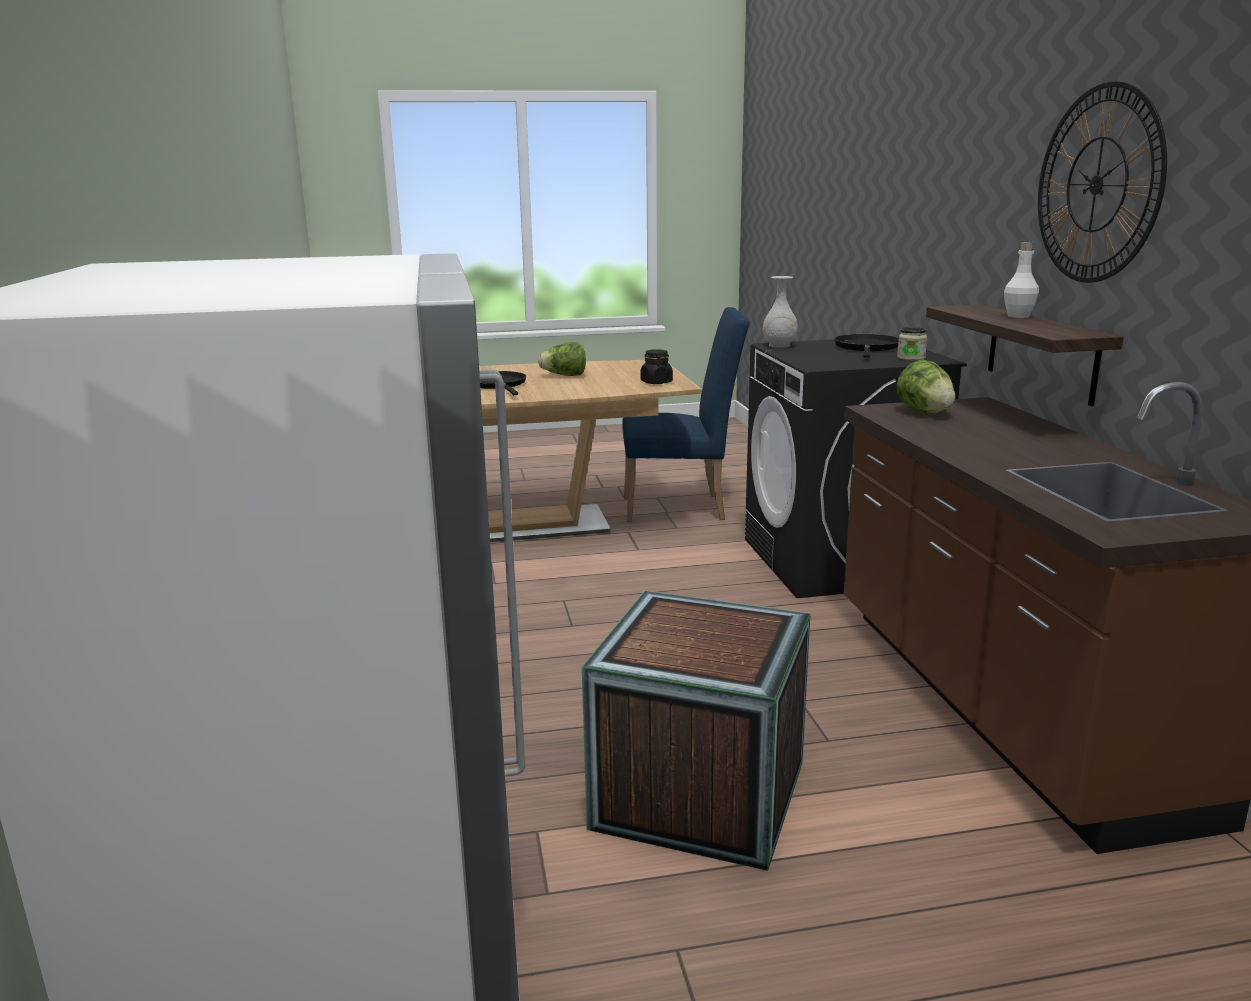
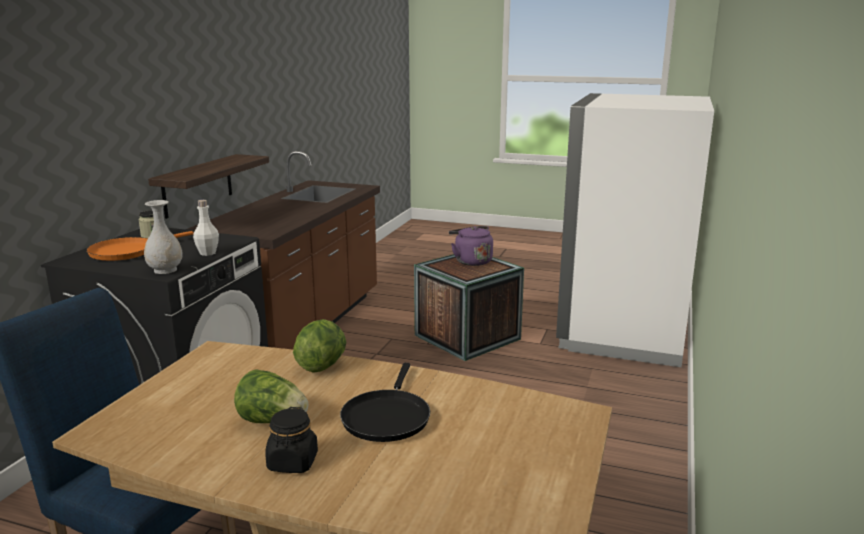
camera: 150 degrees left, 0 degrees up
black jar [640,349,673,384] -> black jar moved to [265,407,318,473]
black frying pan [834,334,899,358] -> orange frying pan [86,231,194,261]
lettuce [896,360,955,414] -> lettuce moved to [293,319,346,373]
white bottle [1004,243,1039,318] -> white bottle moved to [193,200,219,256]
wall clock [1038,81,1167,283] -> none
none -> purple kettle [449,226,493,266]

